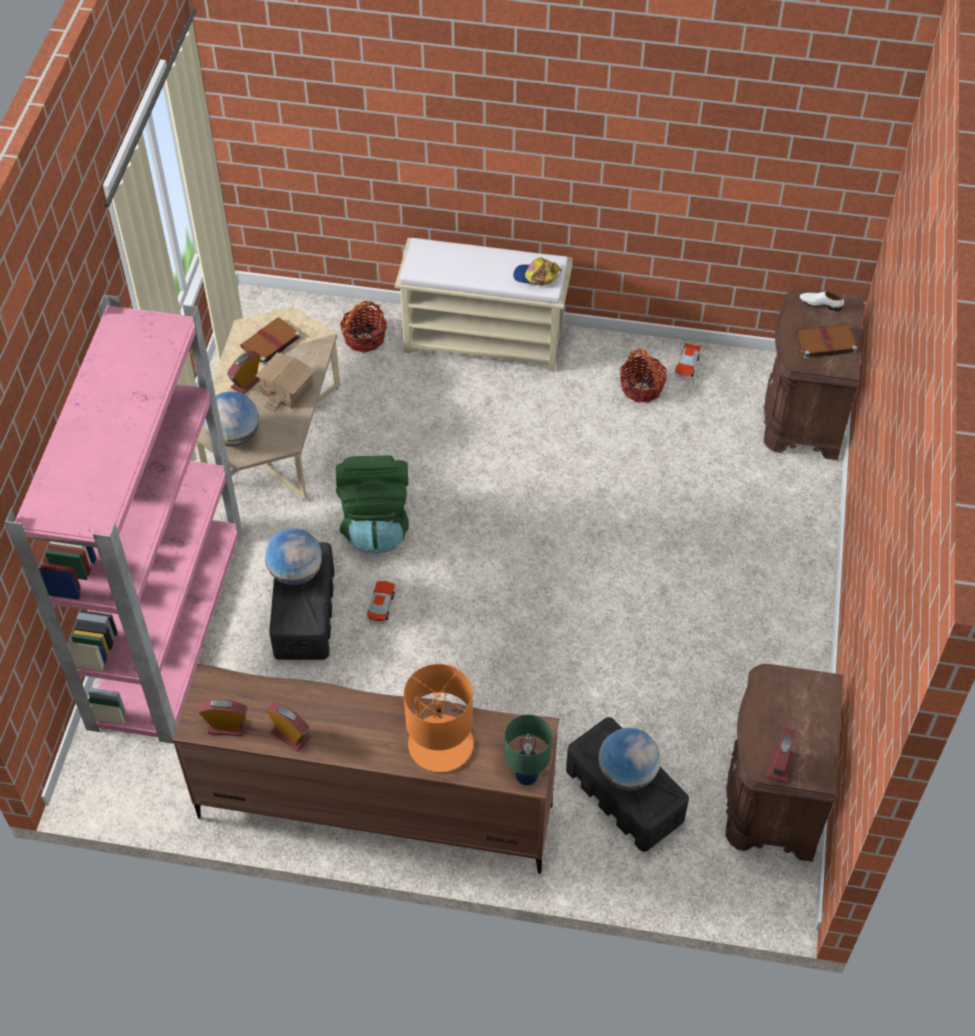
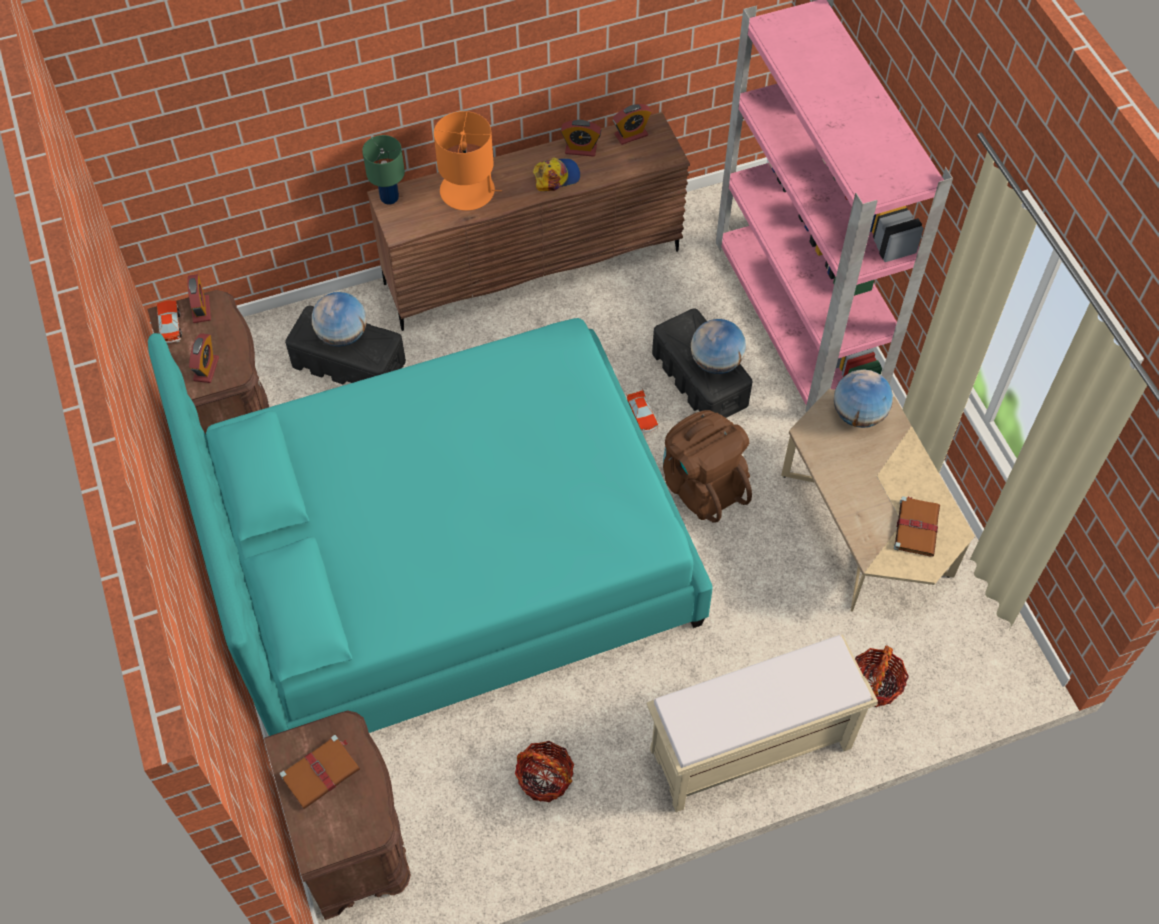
camera: 150 degrees right, 5 degrees up
alarm clock [227,351,260,394] -> alarm clock moved to [189,333,219,383]
toy house [255,352,315,412] -> none
green backpack [336,455,409,553] -> brown backpack [663,410,752,523]
cap [513,258,561,286] -> cap moved to [533,158,580,191]
toy car [675,341,701,380] -> toy car moved to [157,301,182,343]
white shoe [799,291,844,311] -> none
none -> turquoise bed [148,318,712,736]

